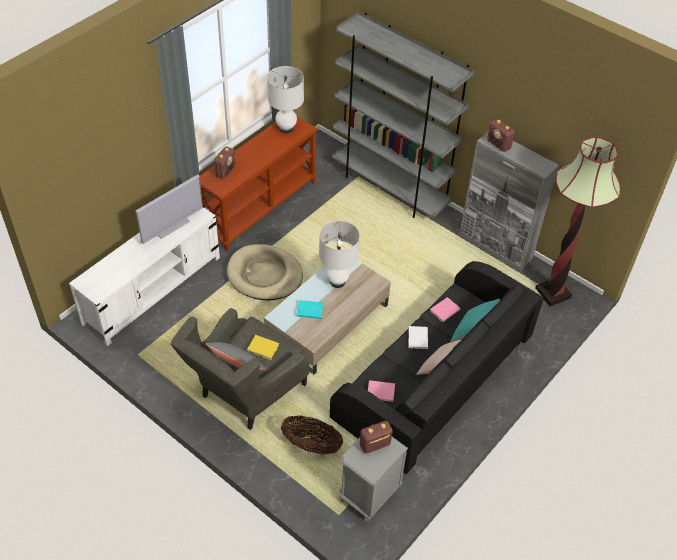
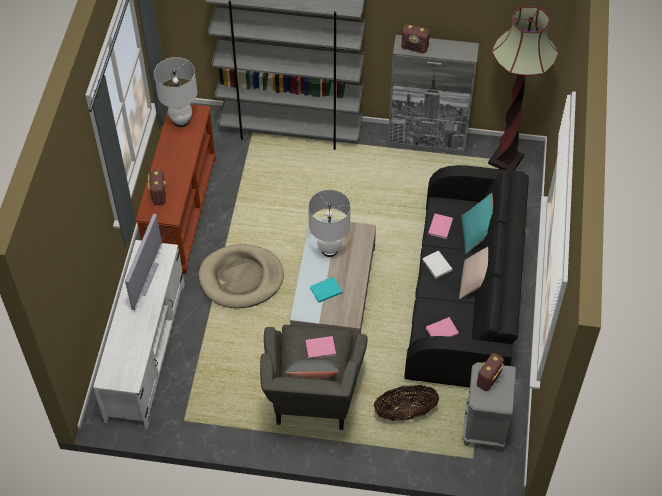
camera: 30 degrees left, 5 degrees up
yellow book [247,335,279,360] -> pink book [305,336,336,359]

